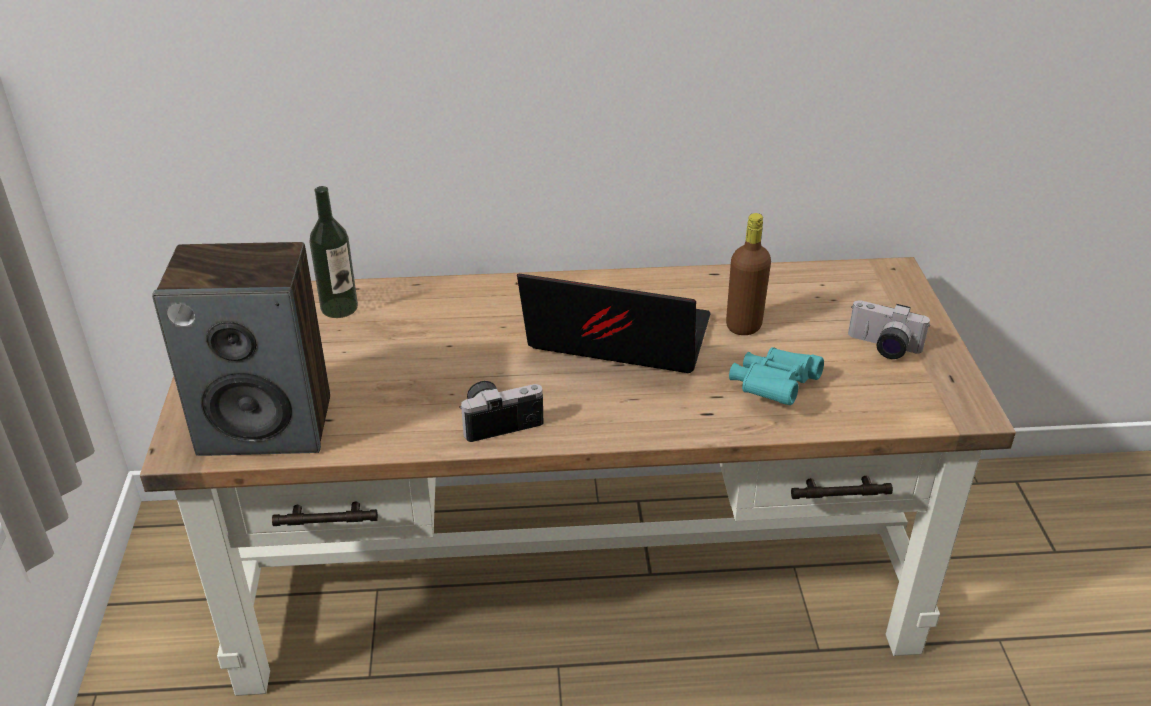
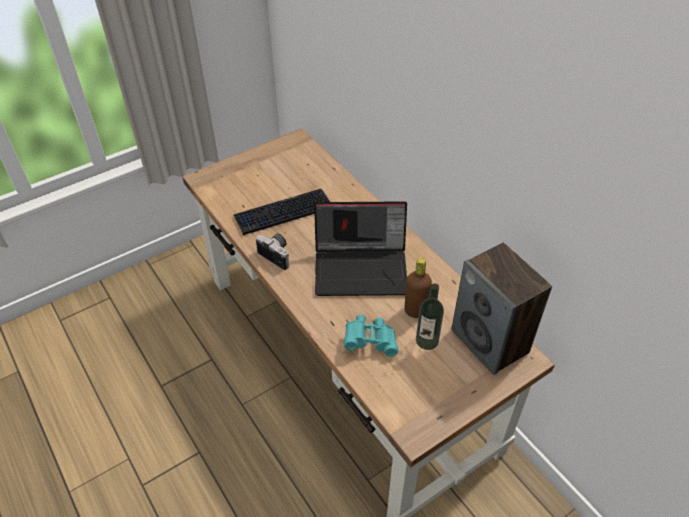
camera: 60 degrees right, 10 degrees up
speaker [152,242,330,456] -> speaker moved to [452,243,552,375]
bottle [309,186,358,318] -> bottle moved to [416,283,444,350]
laptop [517,274,711,373] -> laptop turned 105 degrees clockwise [314,201,407,296]
camera [848,300,930,359] -> none
none -> keyboard [234,189,330,235]

